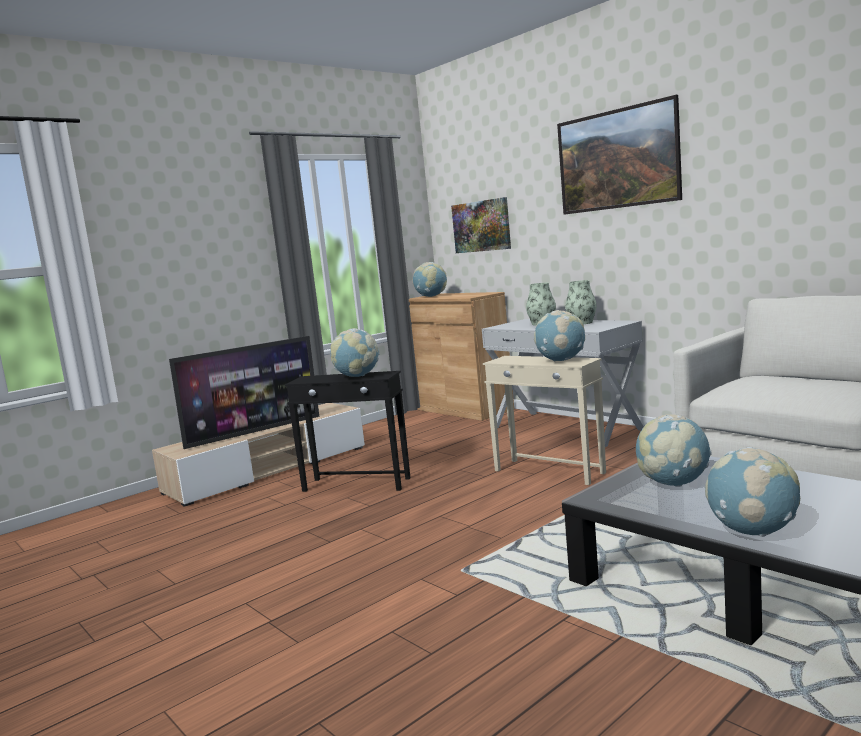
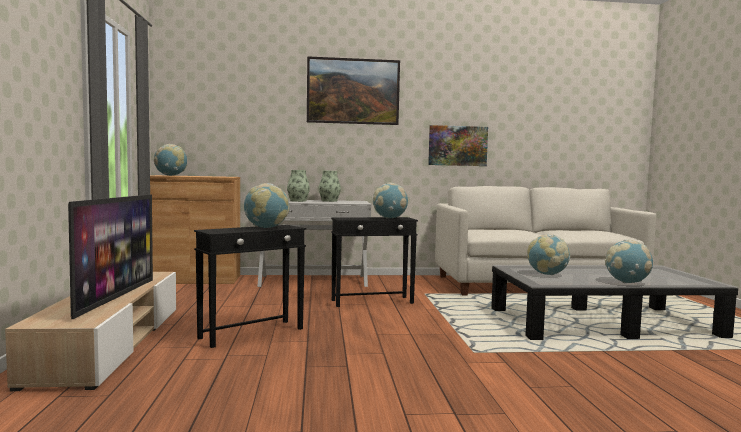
camera: 55 degrees left, 5 degrees down
picture [451,197,511,253] -> picture moved to [428,125,488,166]
beige side table [483,356,606,485] -> black side table [331,217,418,307]

